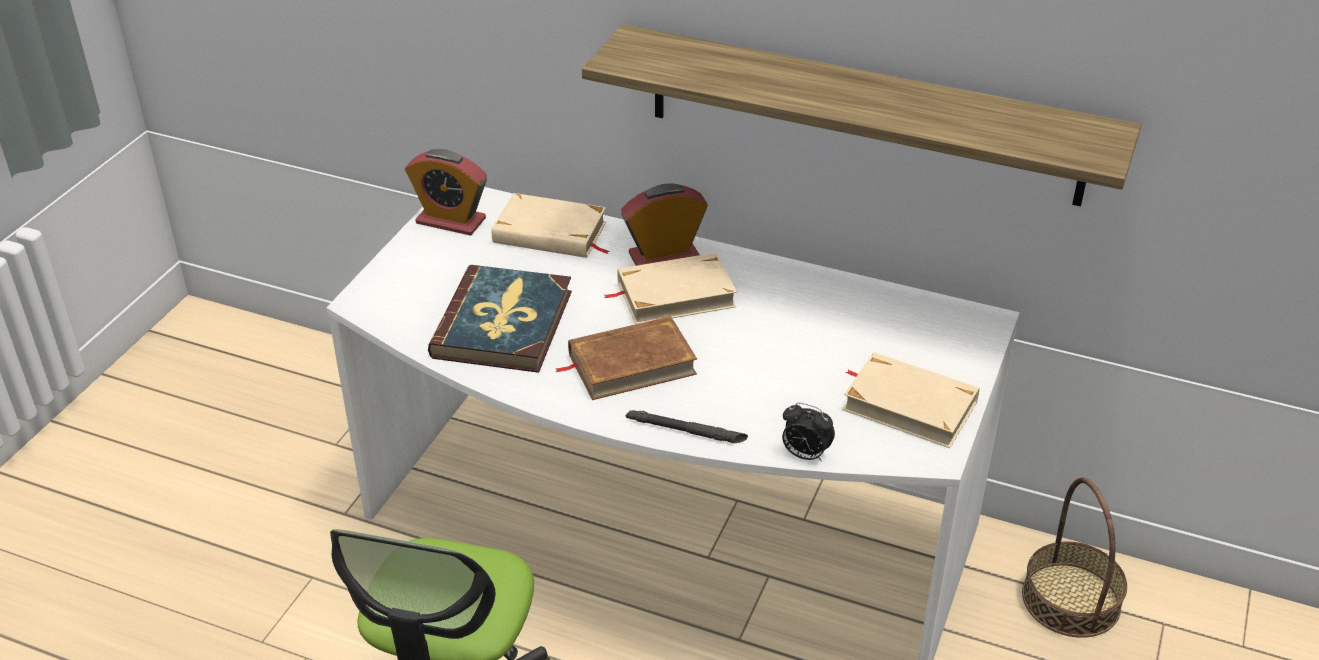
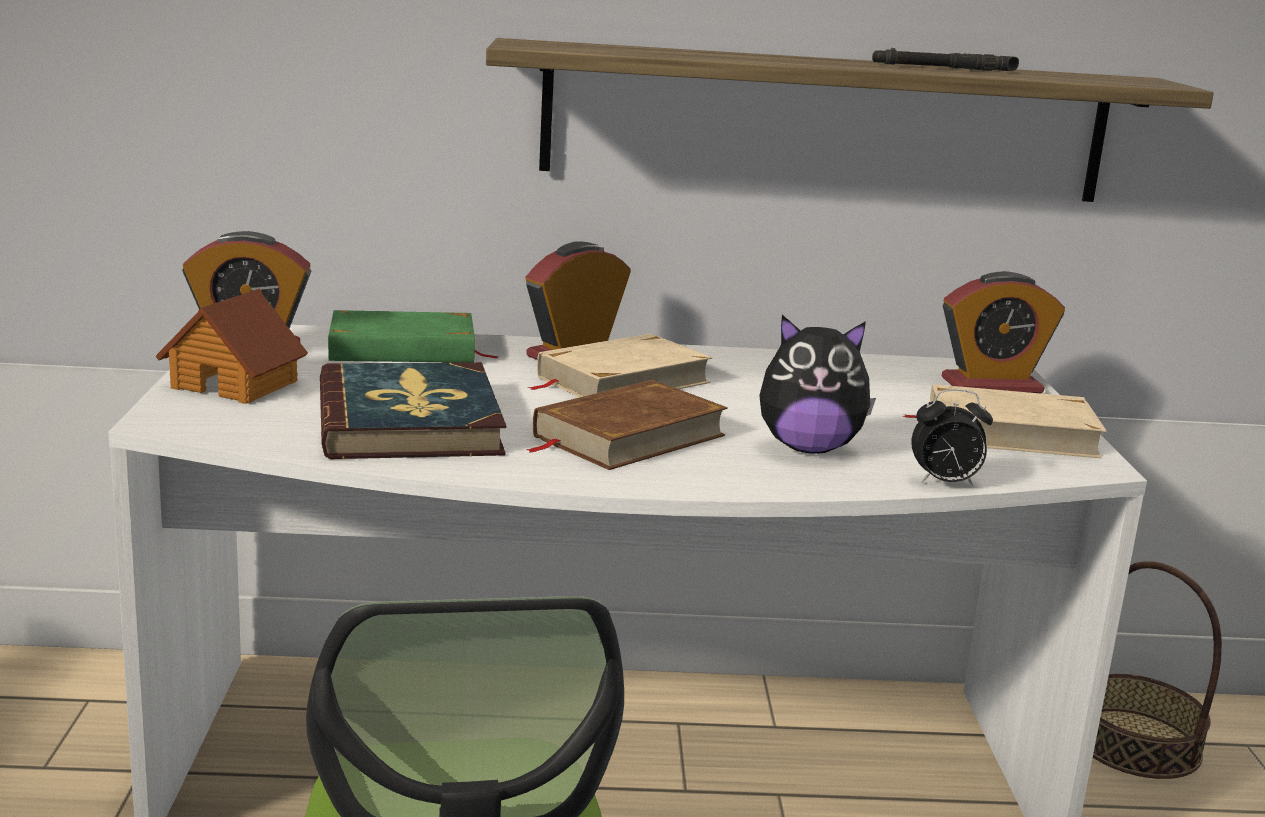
camera: 25 degrees left, 20 degrees down
beige book [492,193,610,258] -> green book [328,310,499,363]
black flashlight [626,410,748,443] -> black flashlight moved to [872,48,1019,71]
none -> toy house [155,289,308,404]
none -> plush toy [759,315,876,454]
none -> alarm clock [942,271,1065,394]

